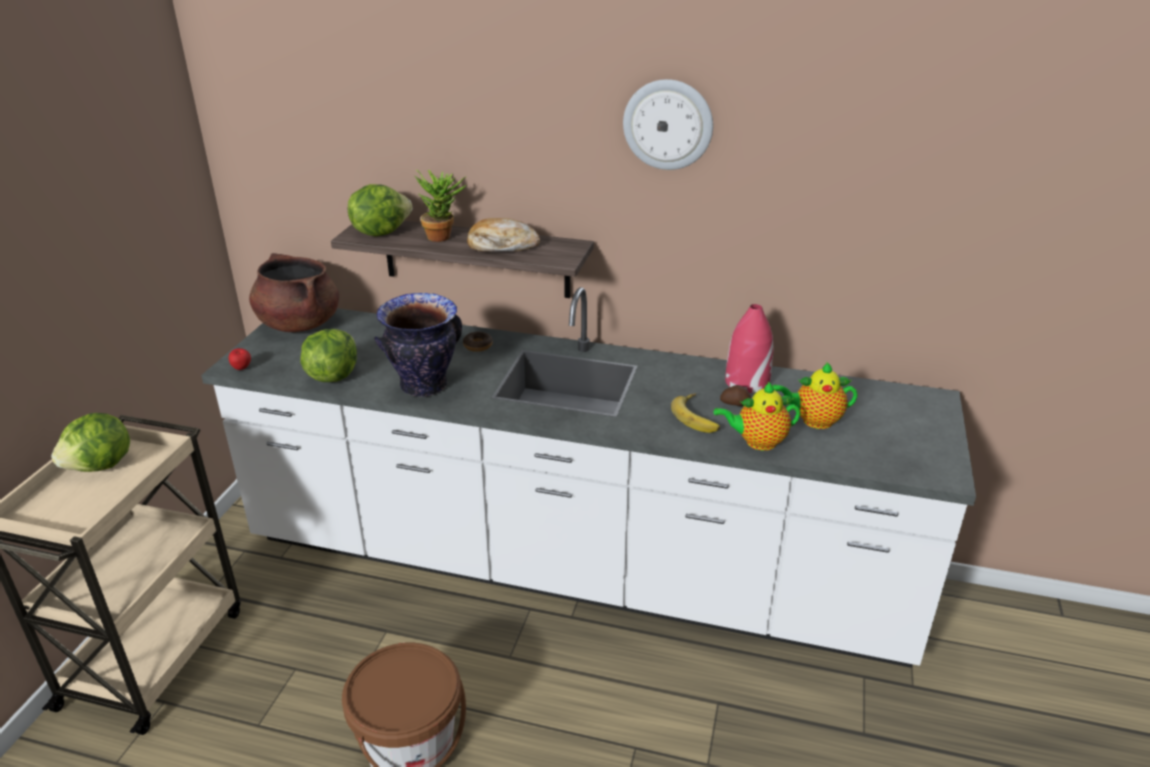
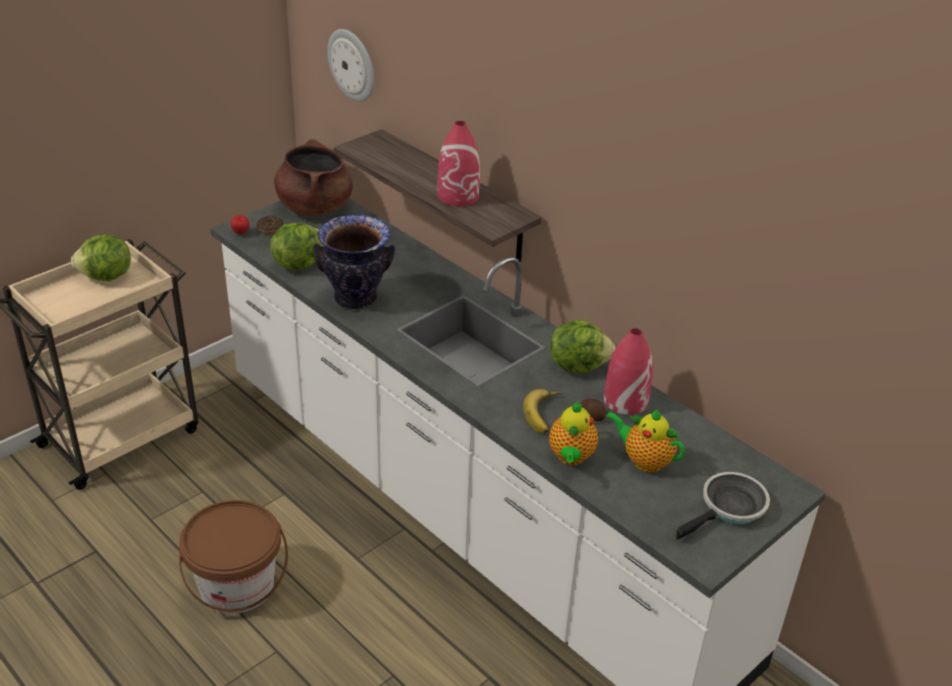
camera: 30 degrees right, 5 degrees up
lettuce [348,184,412,236] -> lettuce moved to [550,319,616,373]
potted plant [415,170,467,242] -> none
donut [463,331,493,352] -> donut moved to [256,216,283,234]
bread [467,218,540,252] -> red vase [437,121,480,206]
wall clock [623,79,713,170] -> wall clock moved to [327,29,374,102]
teapot [714,382,800,451] -> teapot turned 105 degrees counterclockwise [549,401,598,465]
none -> frying pan [676,472,770,540]

